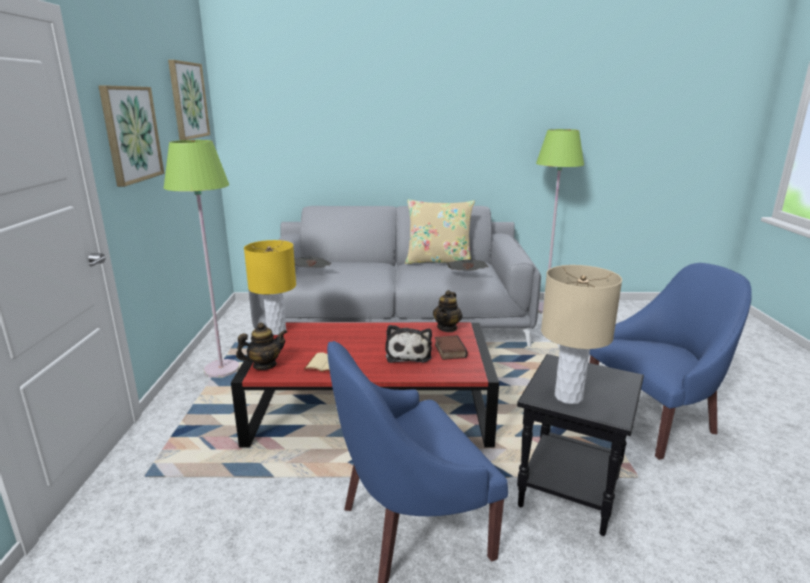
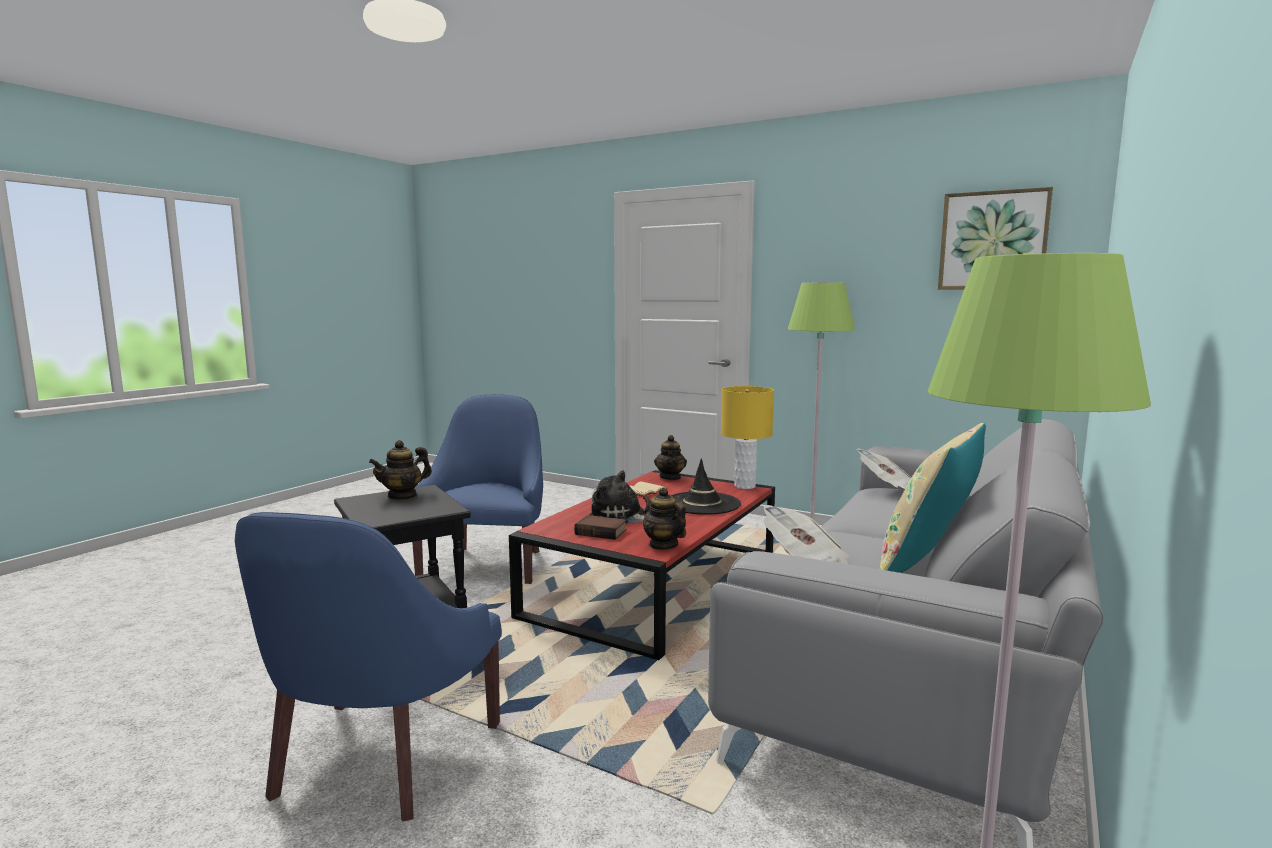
camera: 120 degrees right, 10 degrees down
picture [99,85,164,187] -> none
beige table lamp [541,265,622,404] -> teapot [369,440,432,500]
none -> black hat [671,459,741,515]

